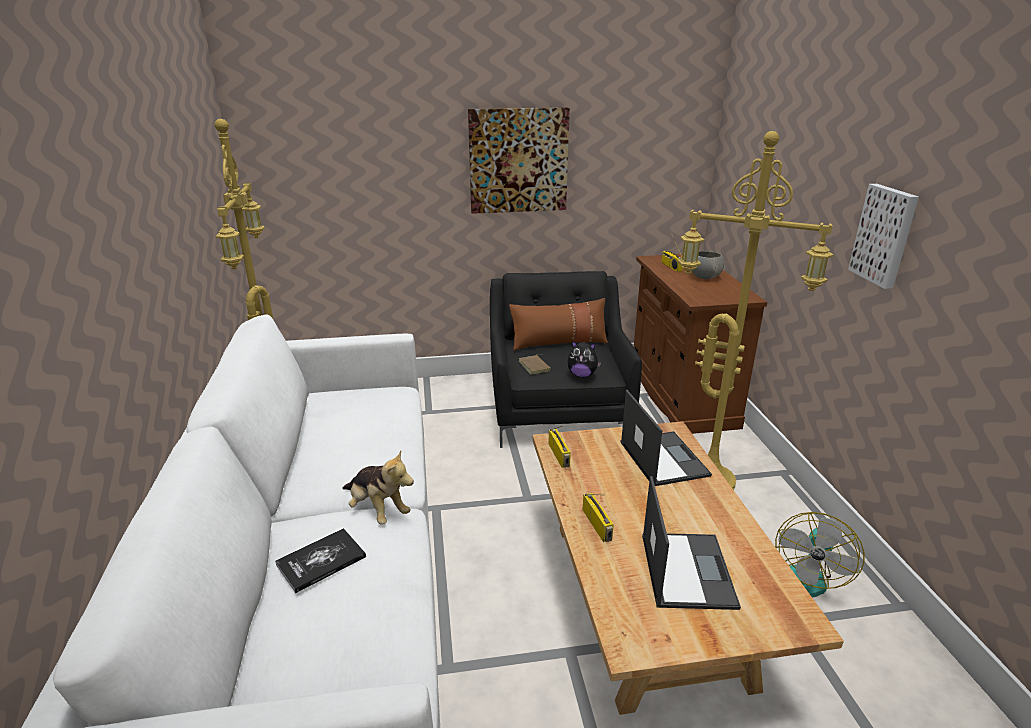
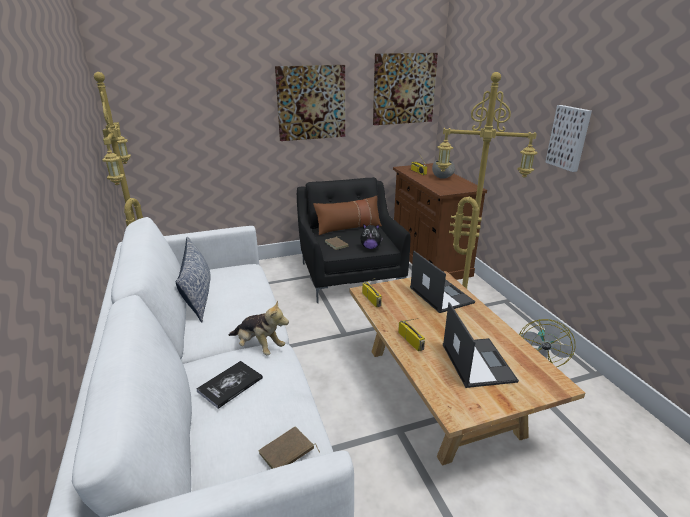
camera: 10 degrees left, 0 degrees up
none -> pillow [176,237,211,322]
none -> brown book [259,426,320,469]
none -> picture [373,53,438,125]

